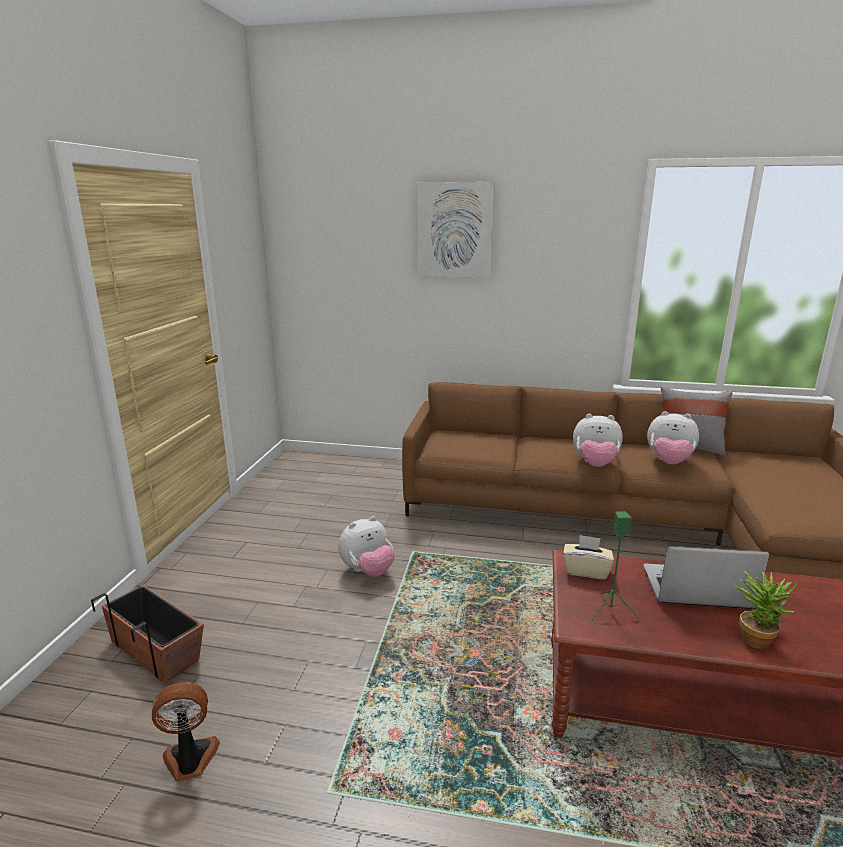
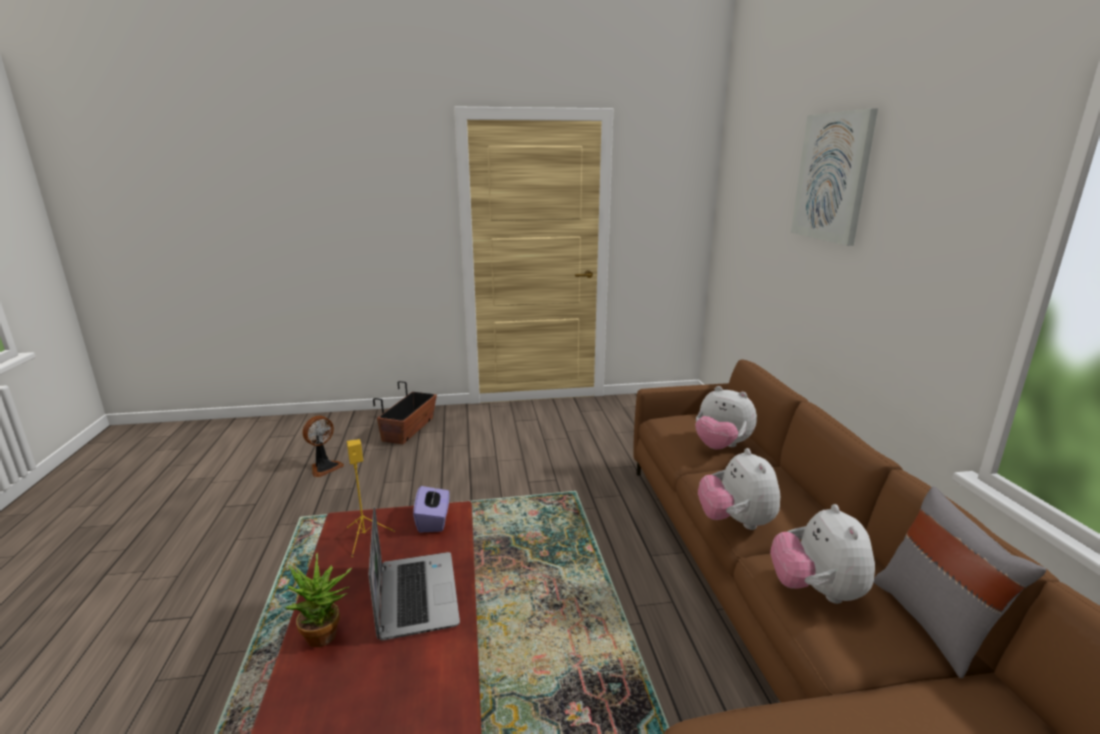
camera: 70 degrees right, 0 degrees up
fan [152,682,220,782] -> fan turned 75 degrees clockwise [303,416,344,477]
plush toy [338,516,395,577] -> plush toy moved to [695,386,757,450]
beige tissue box [563,535,614,580] -> purple tissue box [413,486,450,533]
green speaker [589,511,642,623] -> yellow speaker [347,439,395,557]

